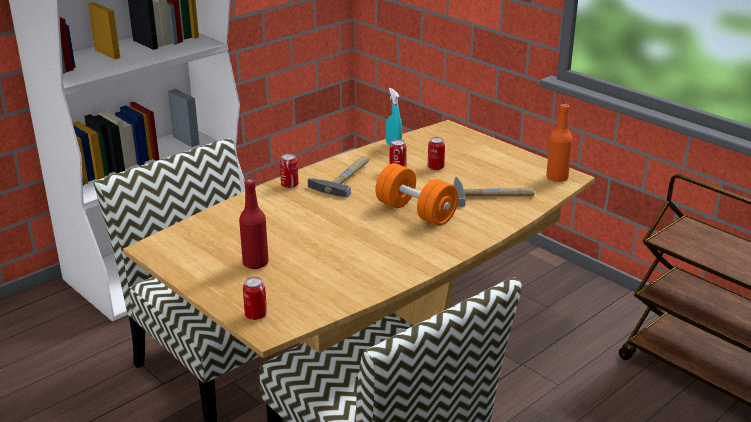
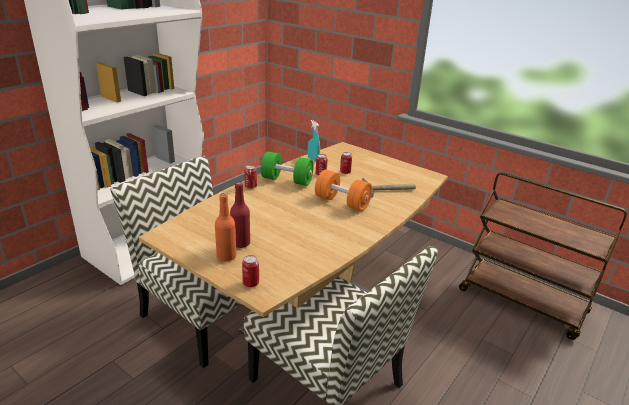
camera: 10 degrees left, 0 degrees up
hammer [308,156,369,197] -> green dumbbell [261,152,314,186]
orange bottle [546,103,573,182] -> orange bottle moved to [215,193,236,261]

